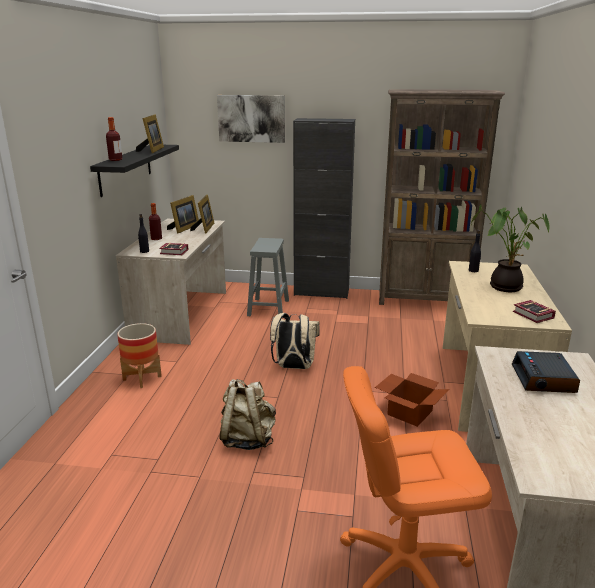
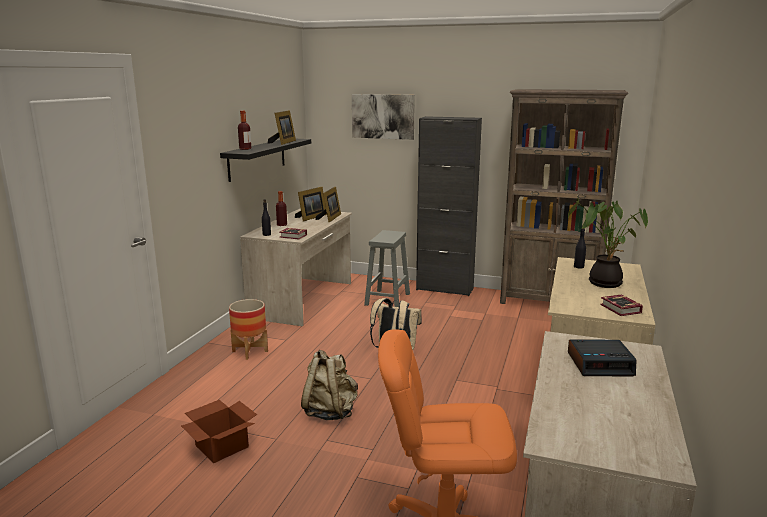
camera: 10 degrees right, 5 degrees down
cardboard box [375,373,450,427] -> cardboard box moved to [181,400,257,463]
alarm clock [512,351,580,393] -> alarm clock turned 105 degrees counterclockwise [568,340,636,376]

